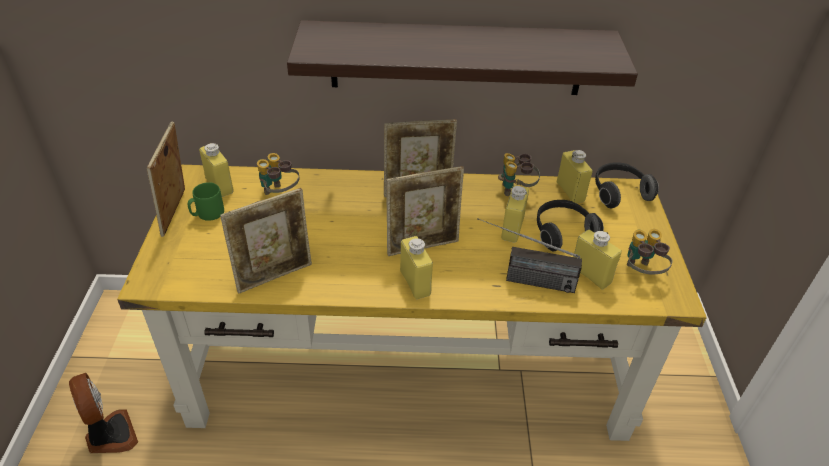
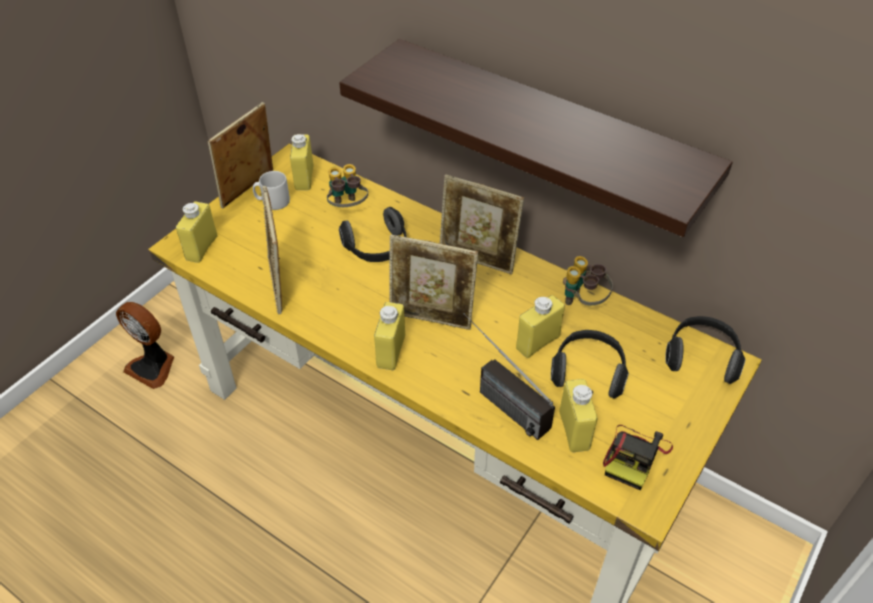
camera: 35 degrees right, 5 degrees up
fan [69,373,138,453] -> fan turned 120 degrees clockwise [116,302,174,389]
green mug [188,182,224,221] -> grey mug [253,171,290,210]
picture frame [220,188,312,294] -> picture frame turned 75 degrees clockwise [262,186,282,315]
yellow bottle [557,150,593,203] -> yellow bottle moved to [176,202,218,263]
binoculars [627,229,673,274] -> camera [603,425,673,490]
none -> headphones [339,207,407,262]

